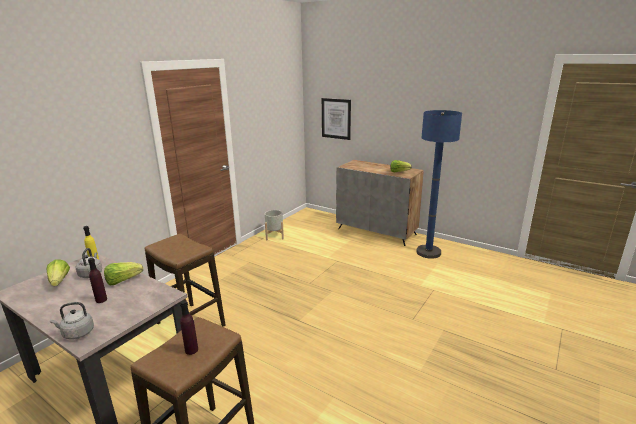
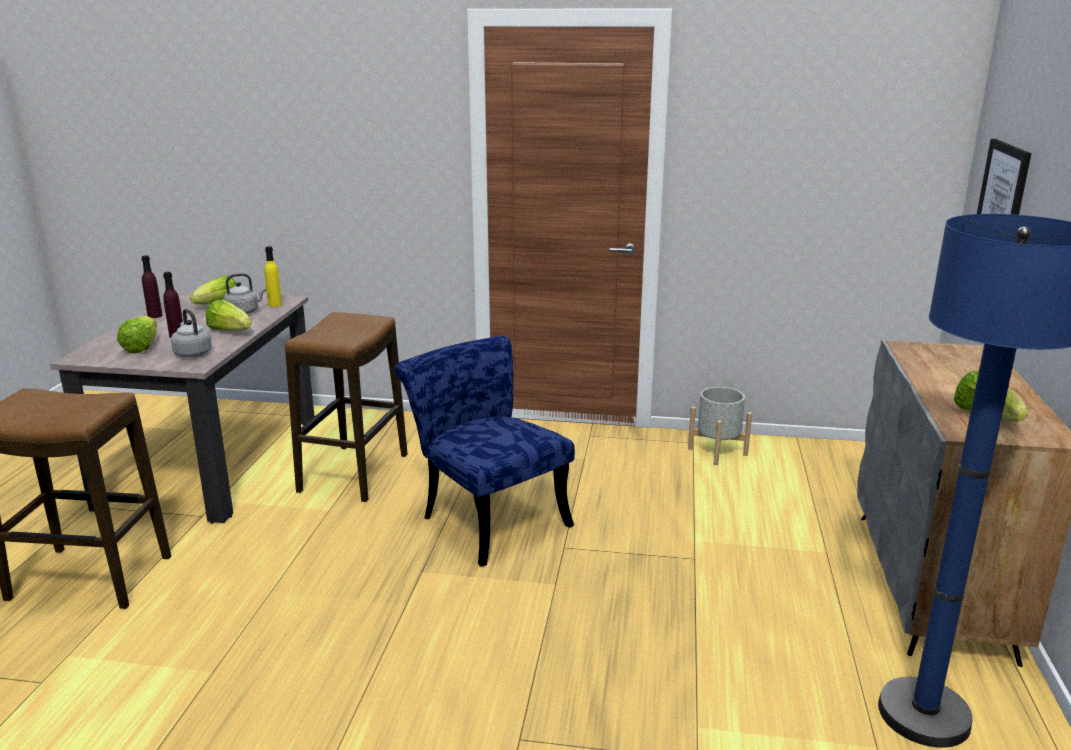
camera: 65 degrees right, 0 degrees up
grey kettle [50,302,94,340] -> grey kettle moved to [171,309,212,357]
purple bottle [180,300,198,355] -> purple bottle moved to [141,255,162,318]
none -> lettuce [117,316,157,353]
none -> blue chair [395,336,575,567]

